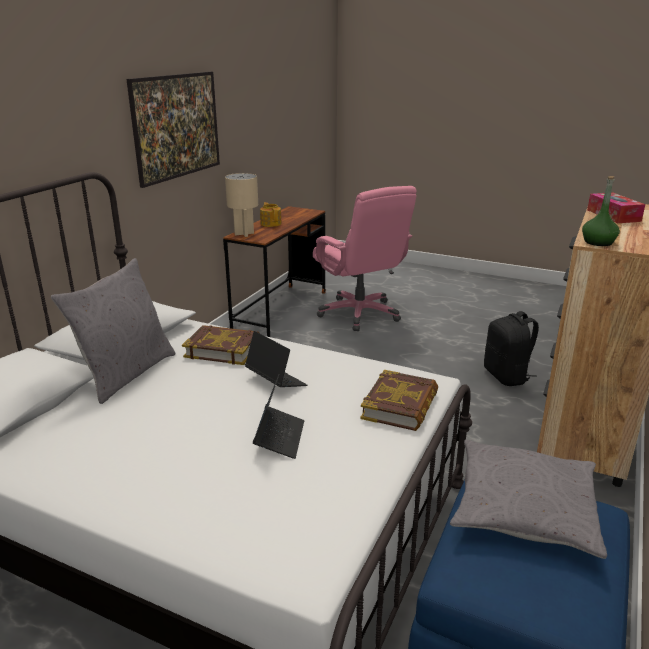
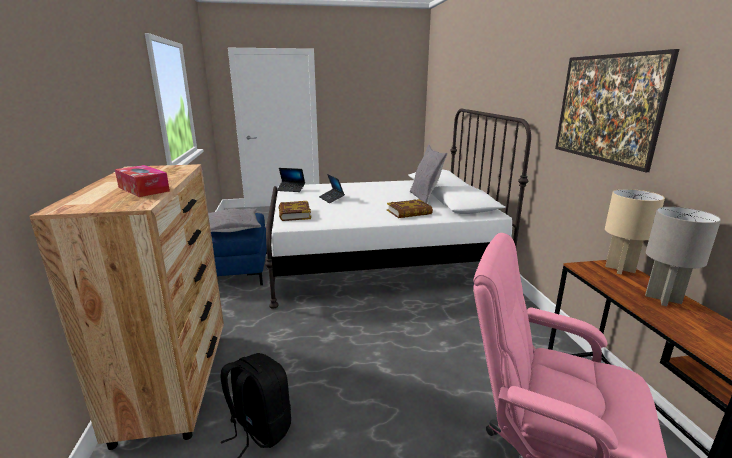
camera: 145 degrees right, 5 degrees down
laptop [245,331,307,387] -> laptop moved to [277,168,305,192]
teapot [260,202,282,227] -> grey table lamp [645,207,721,306]
green bottle [582,176,620,246] -> none

